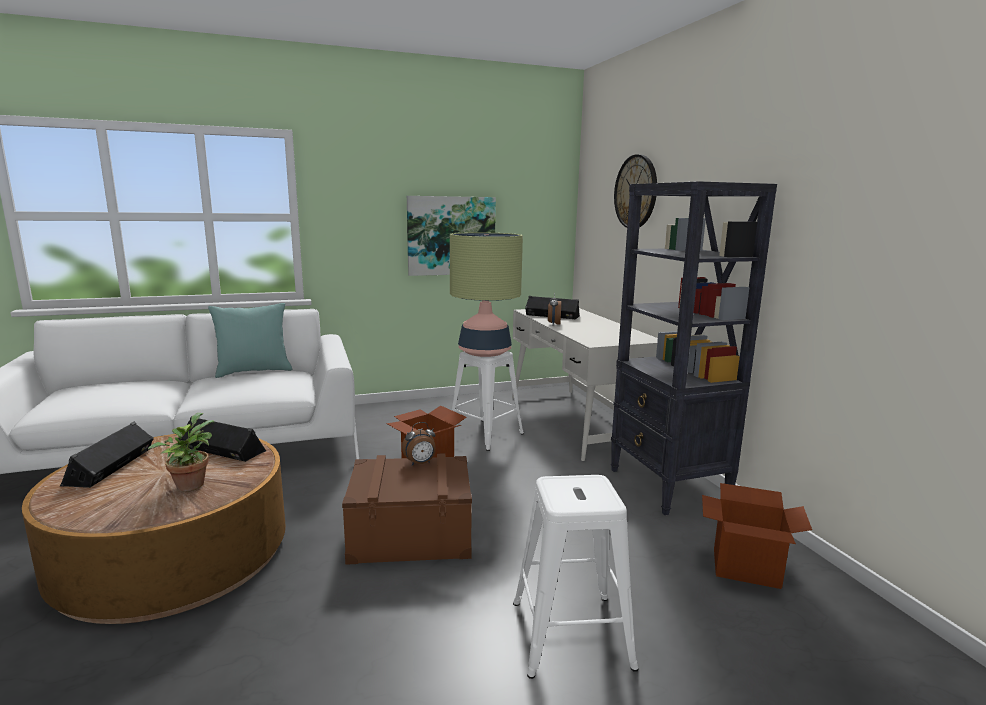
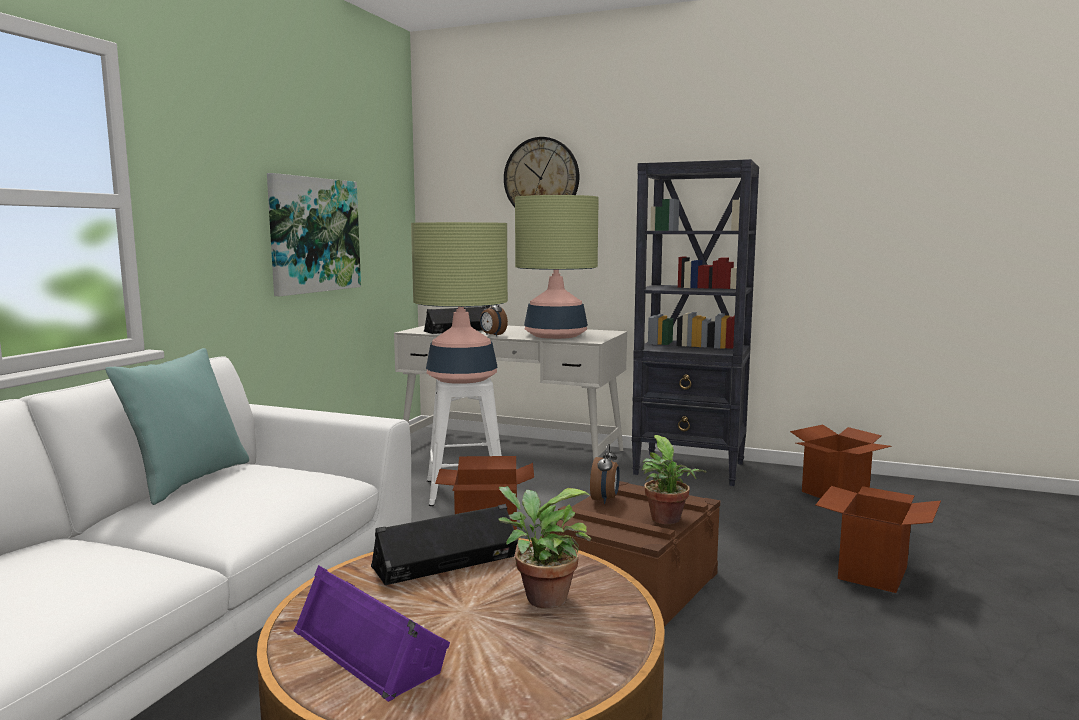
camera: 50 degrees left, 5 degrees down
black speaker [60,422,154,488] -> purple speaker [294,565,450,702]
white stool [513,475,639,679] -> cardboard box [815,486,941,593]
none -> table lamp [515,195,599,339]
none -> potted plant [642,435,707,524]

